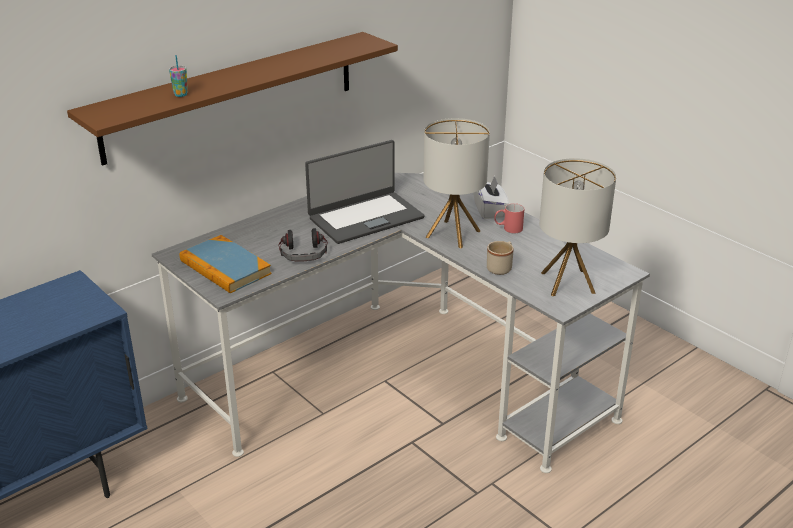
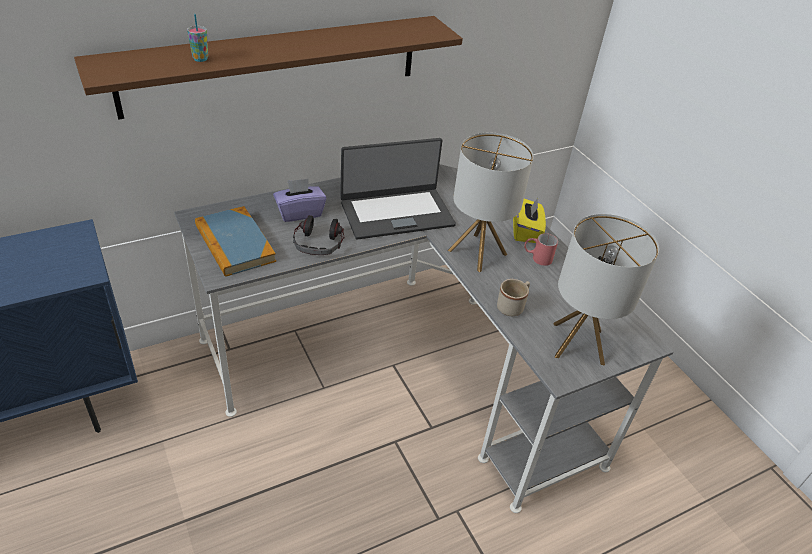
camera: 10 degrees right, 10 degrees up
white tissue box [473,176,509,219] -> yellow tissue box [513,198,546,243]
none -> purple tissue box [273,179,326,222]

